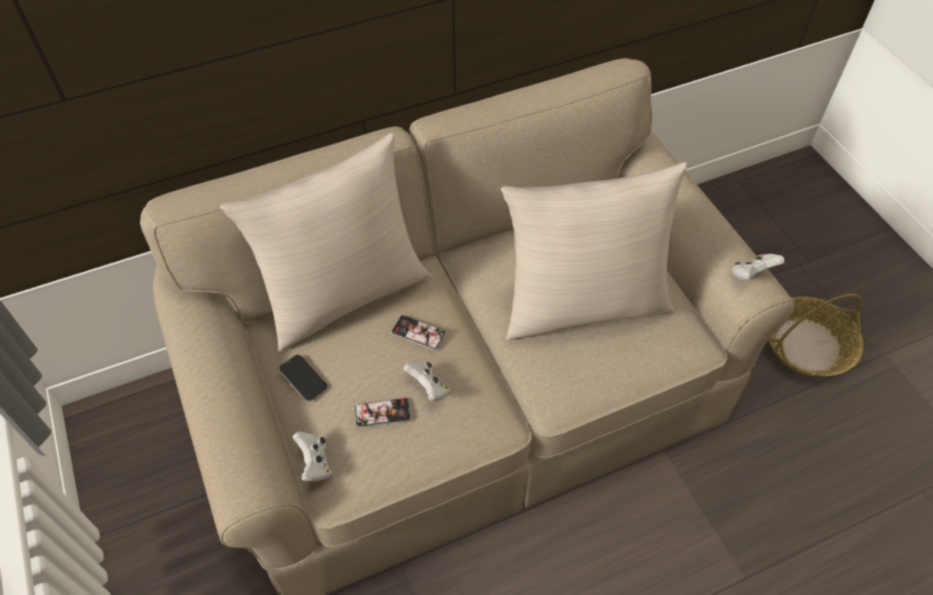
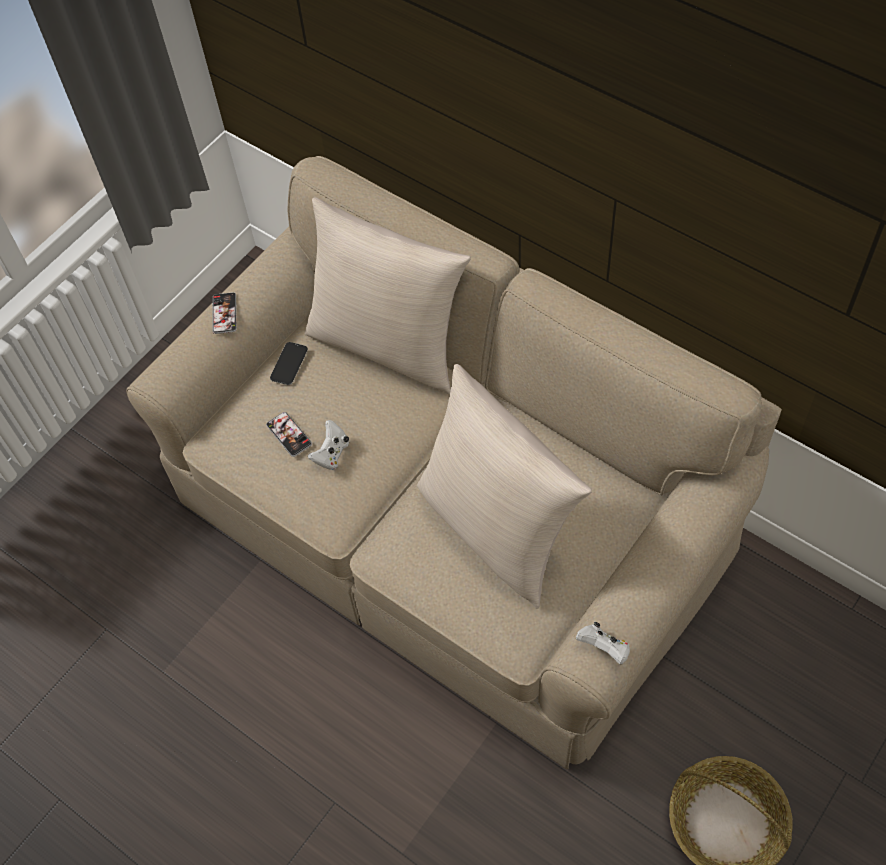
camera: 65 degrees right, 5 degrees up
white game controller [293,432,332,481] -> none
phone [391,315,446,350] -> phone moved to [212,292,237,334]

